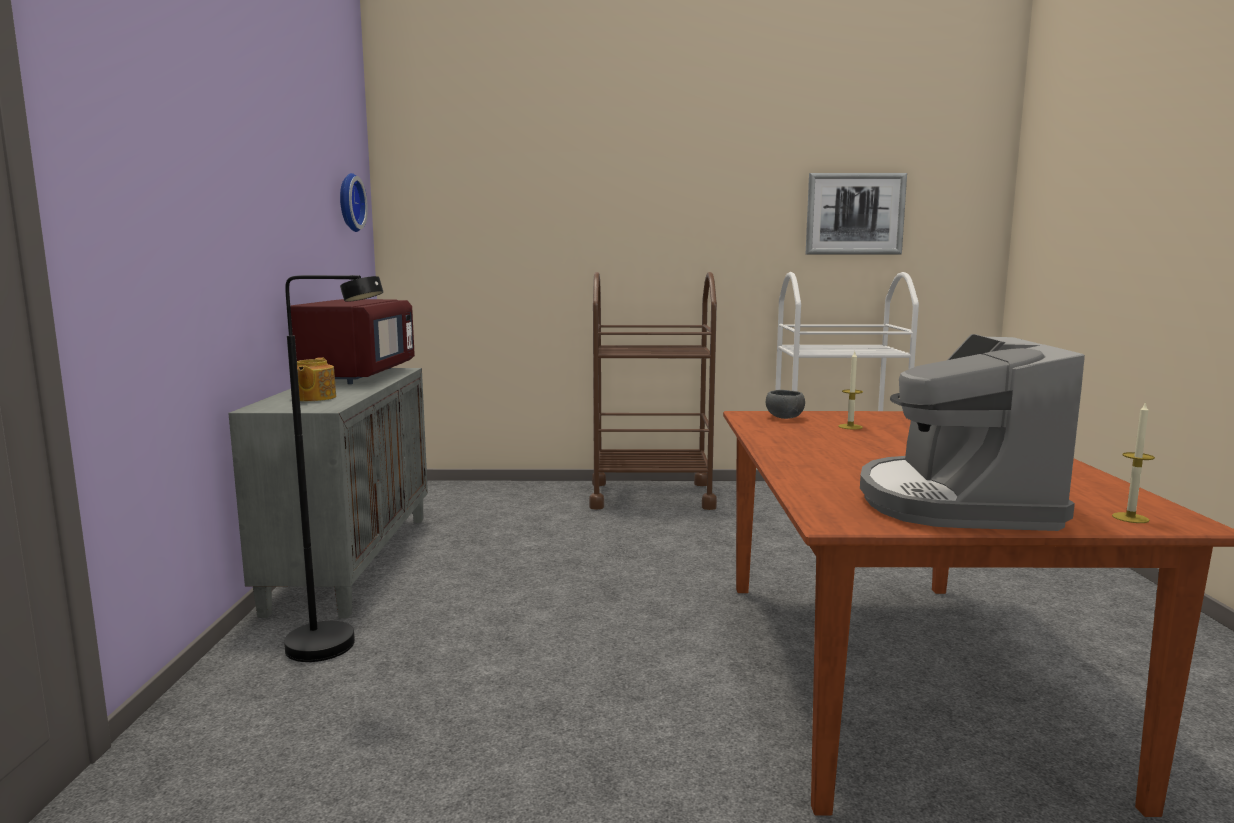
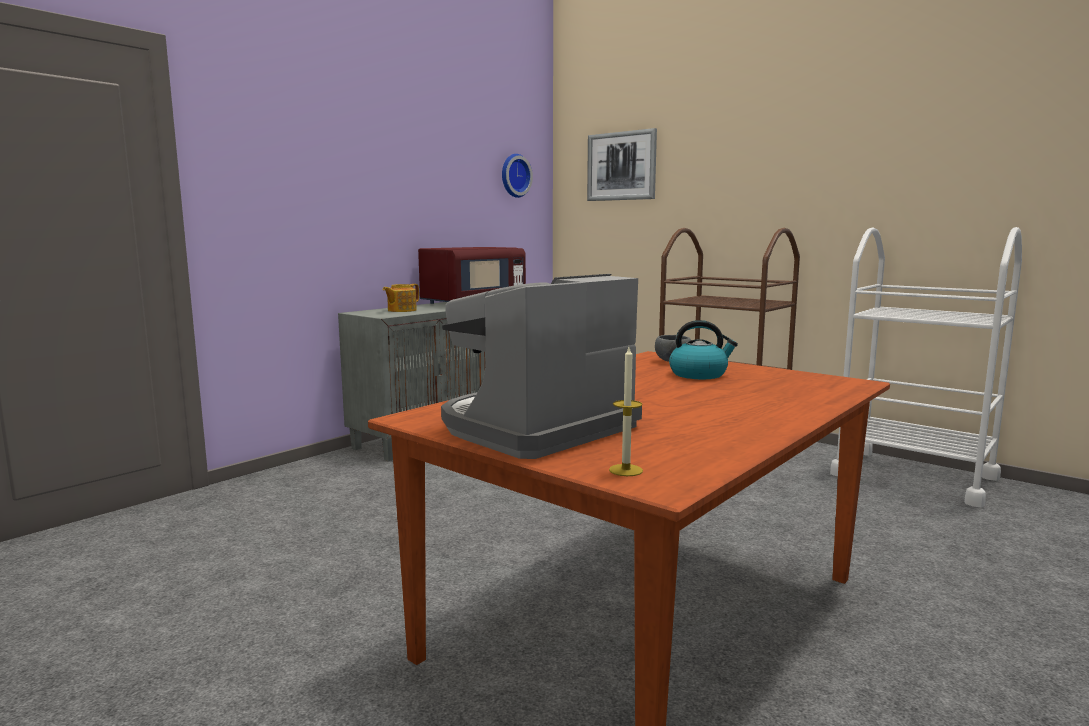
camera: 40 degrees right, 0 degrees up
black floor lamp [284,275,383,662] -> none
picture [806,173,907,254] -> picture moved to [587,128,657,201]
candle [838,352,863,429] -> kettle [669,320,738,379]

